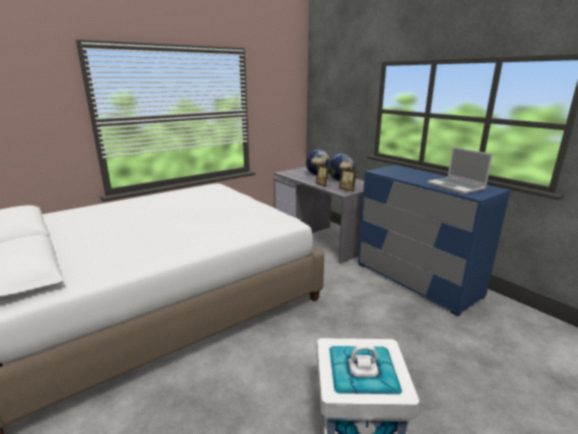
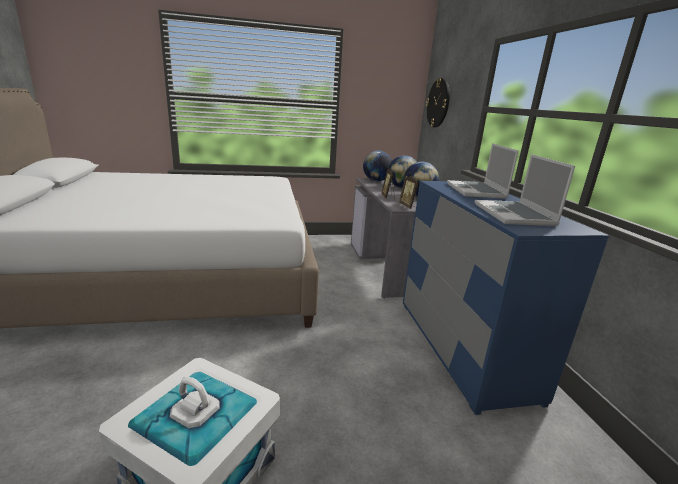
camera: 25 degrees right, 0 degrees up
none -> globe [363,151,392,181]
none -> wall clock [426,78,450,127]
none -> laptop [447,143,518,199]

